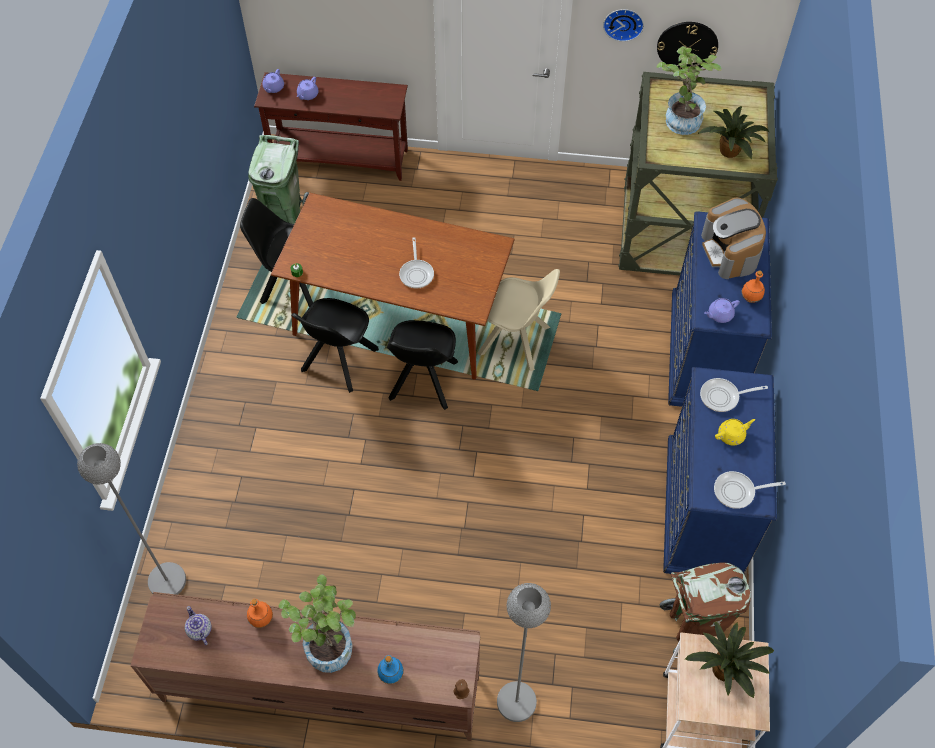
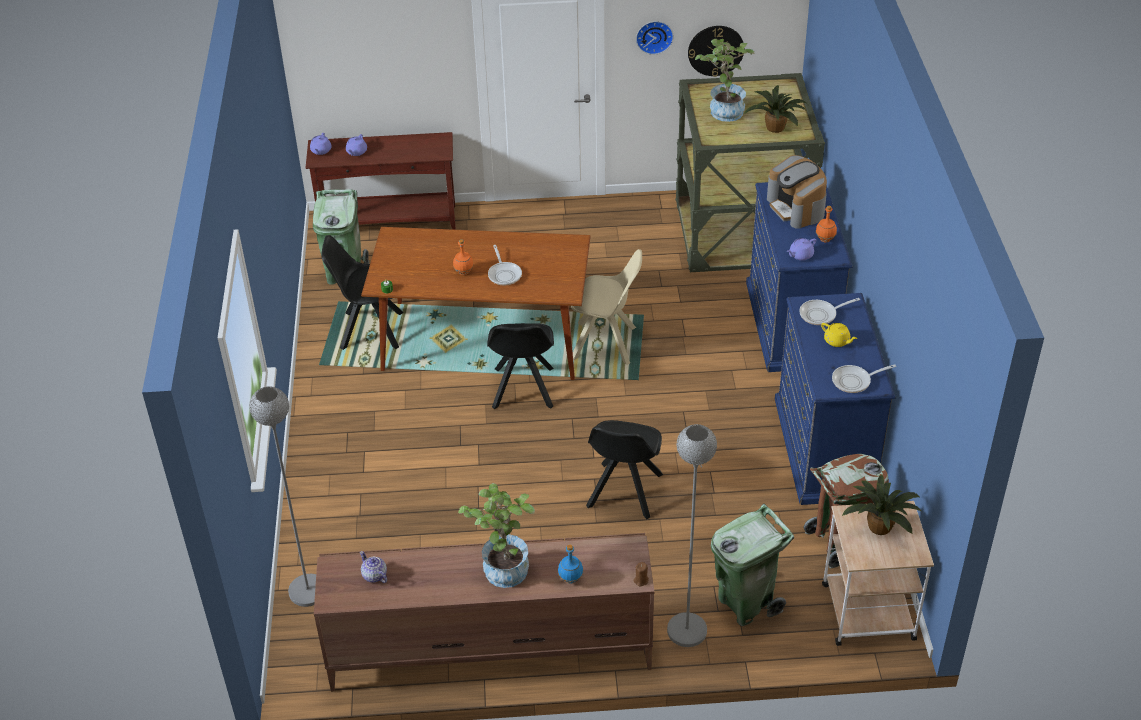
camera: 10 degrees left, 15 degrees down
orange bottle [247,599,273,628] -> orange bottle moved to [453,239,474,275]
black chair [291,298,379,393] -> black chair moved to [586,420,663,519]
yellow teapot [715,419,755,445] -> yellow teapot turned 75 degrees clockwise [821,323,857,347]
none -> green trash can [711,504,794,626]

